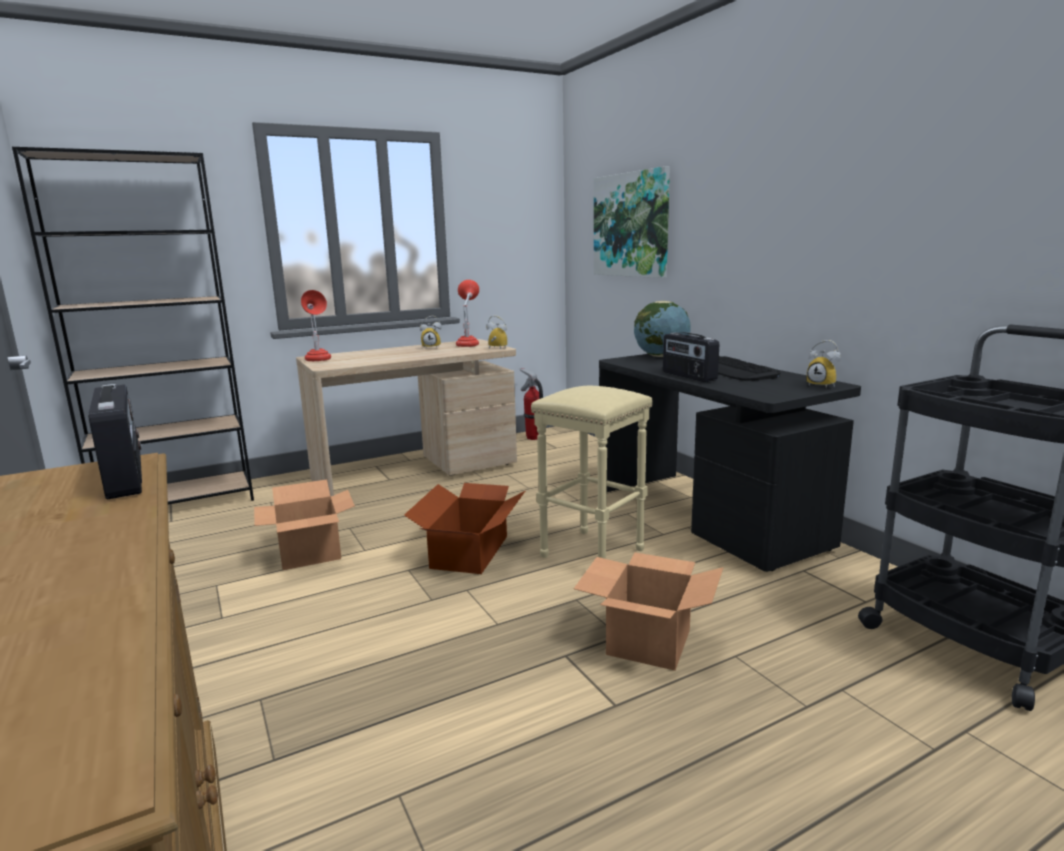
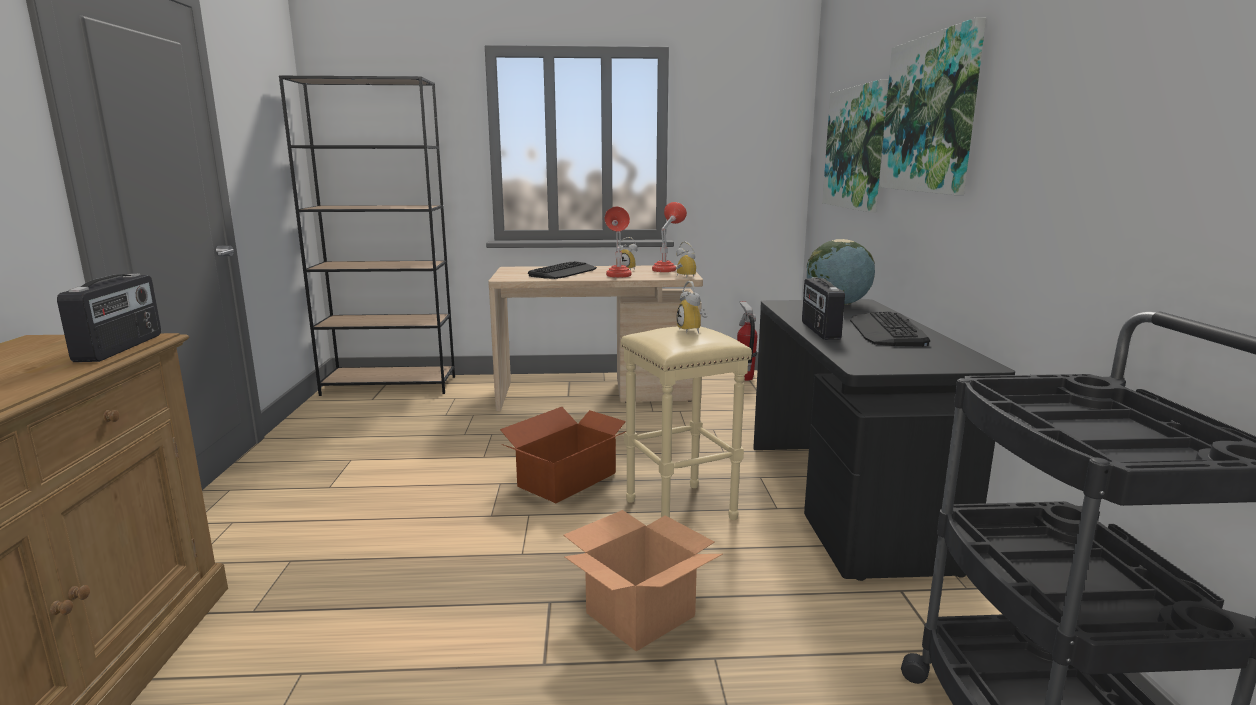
camera: 25 degrees right, 0 degrees up
cardboard box [254,479,355,570] -> none
red table lamp [301,290,331,361] -> red table lamp moved to [605,207,632,278]
alarm clock [807,340,841,389] -> alarm clock moved to [677,281,708,334]
none -> keyboard [528,261,597,279]
none -> picture [879,17,986,195]

